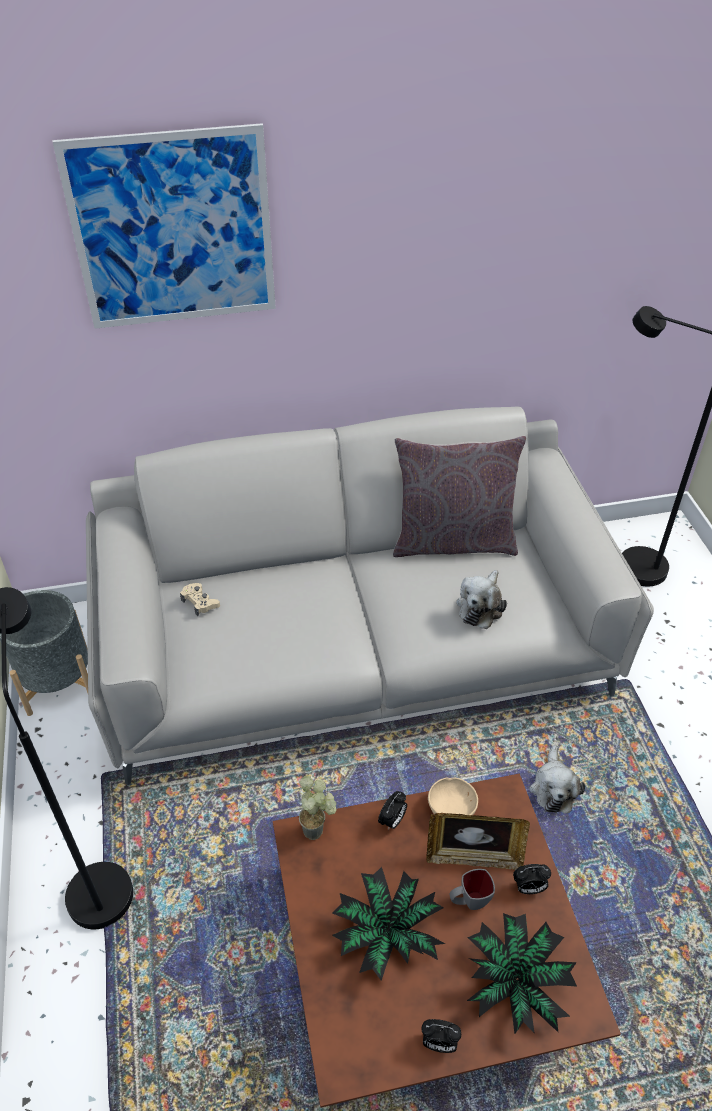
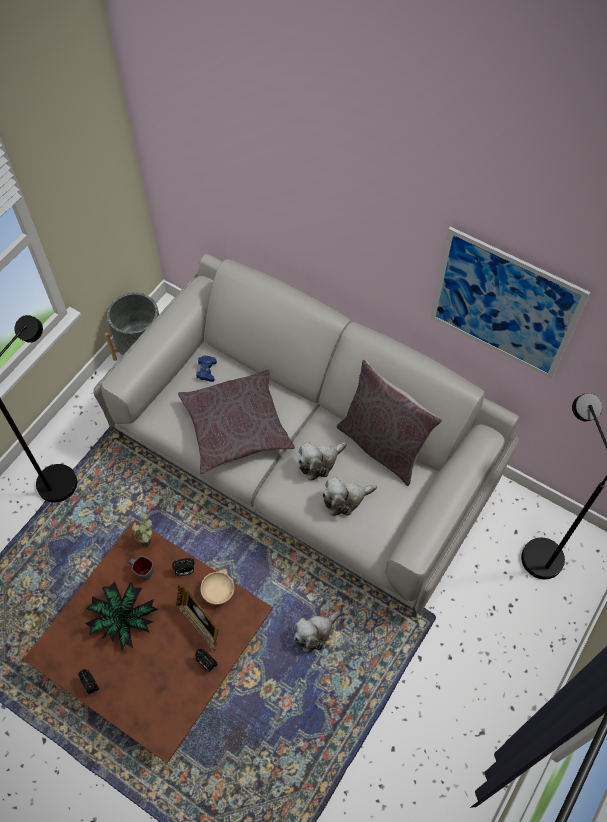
camera: 45 degrees right, 15 degrees up
picture [52,123,276,329] -> picture moved to [430,227,590,379]
beige game controller [180,583,220,616] -> blue game controller [196,356,217,382]
grey mug [450,869,495,910] -> grey mug moved to [129,556,154,580]
potted plant [467,913,577,1034] -> none
none -> grey pillow [178,370,295,474]
none -> plush toy [298,442,347,480]

